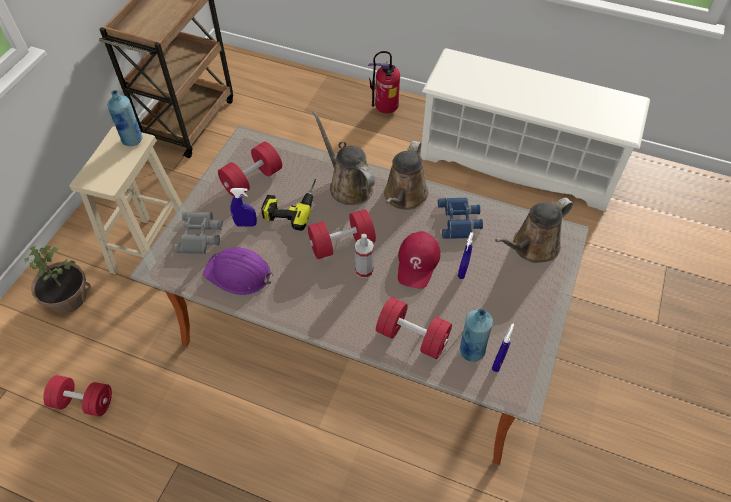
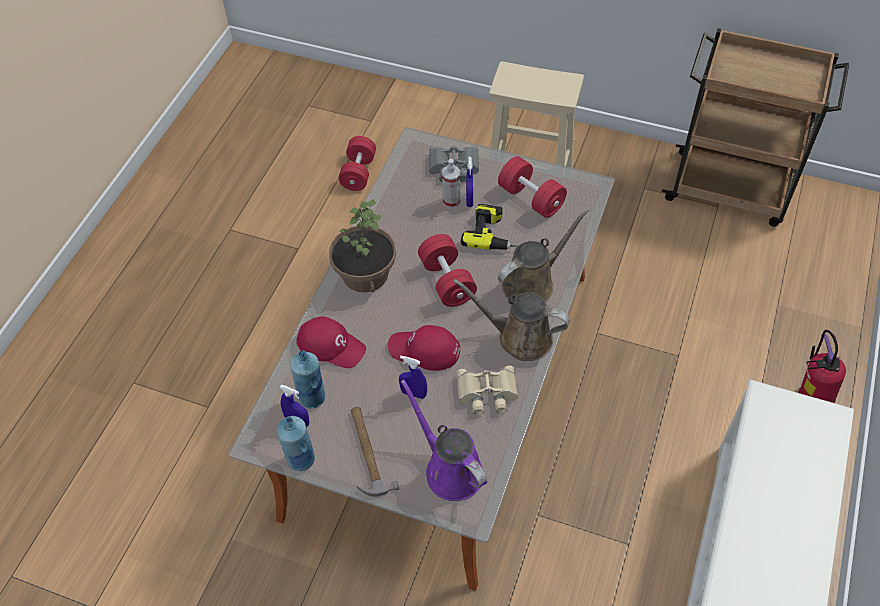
camera: 90 degrees right, 0 degrees up
potted plant [24,246,91,313] -> potted plant moved to [329,199,396,293]
blue bottle [107,90,142,146] -> blue bottle moved to [277,416,315,471]
purple hard hat [203,247,273,295] -> none
spray bottle [355,234,374,278] -> spray bottle moved to [442,159,460,208]
red dumbbell [376,297,452,359] -> red cap [296,316,366,368]
blue binoculars [438,197,483,239] -> beige binoculars [457,365,518,415]
brown watering can [495,197,573,263] -> purple watering can [401,379,487,501]
none -> hammer [351,407,399,497]

